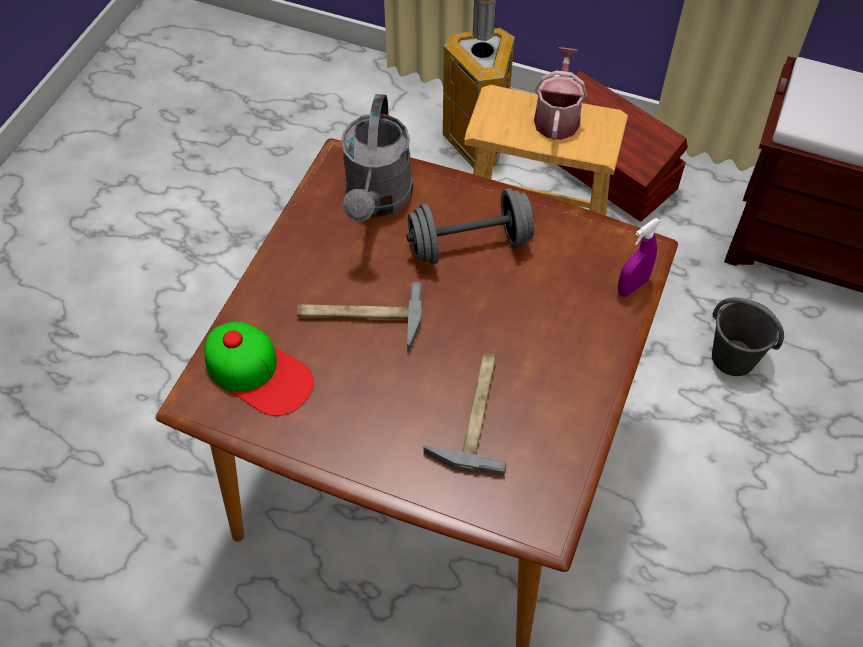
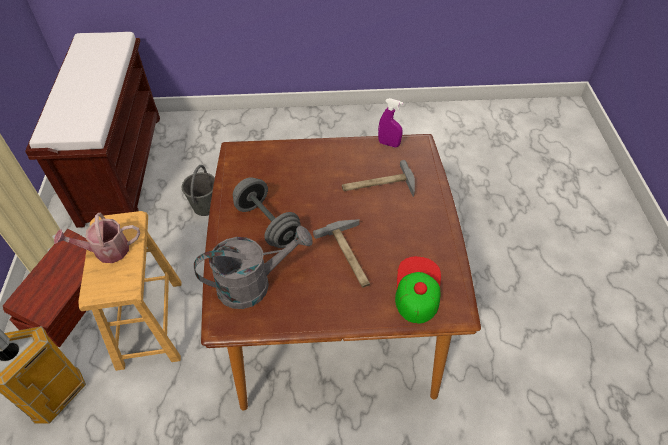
camera: 115 degrees left, 5 degrees down
purple spray bottle [618,218,661,297] -> purple spray bottle moved to [378,98,403,148]

